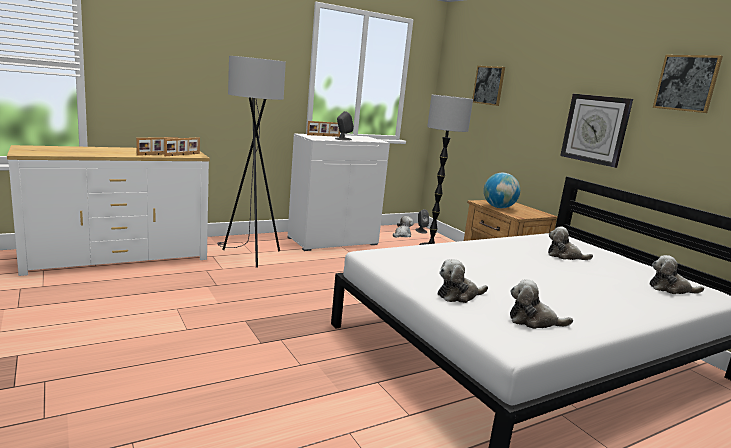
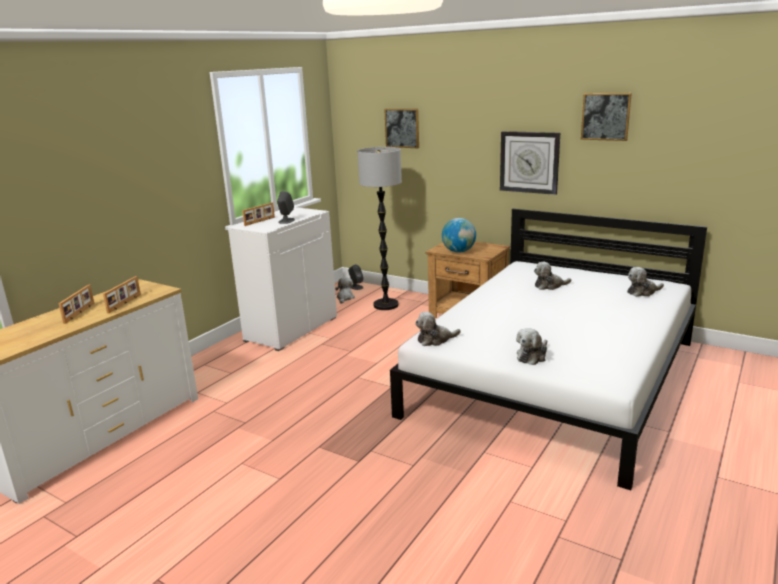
camera: 25 degrees left, 5 degrees up
picture frame [164,137,200,156] -> picture frame moved to [58,285,95,324]
grey floor lamp [217,56,286,268] -> none
plush toy [510,279,573,329] -> plush toy moved to [415,312,461,346]

